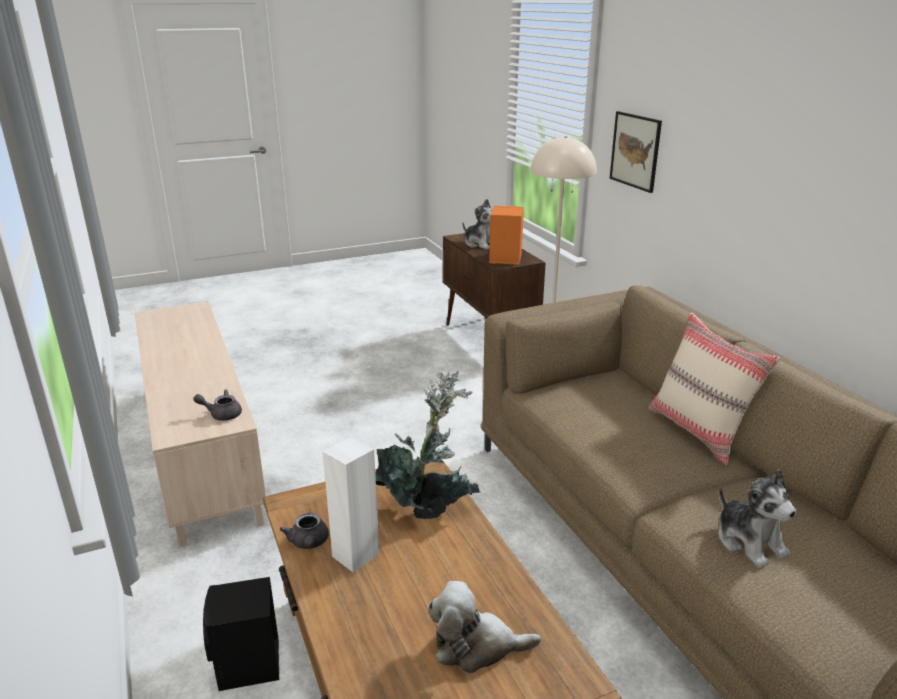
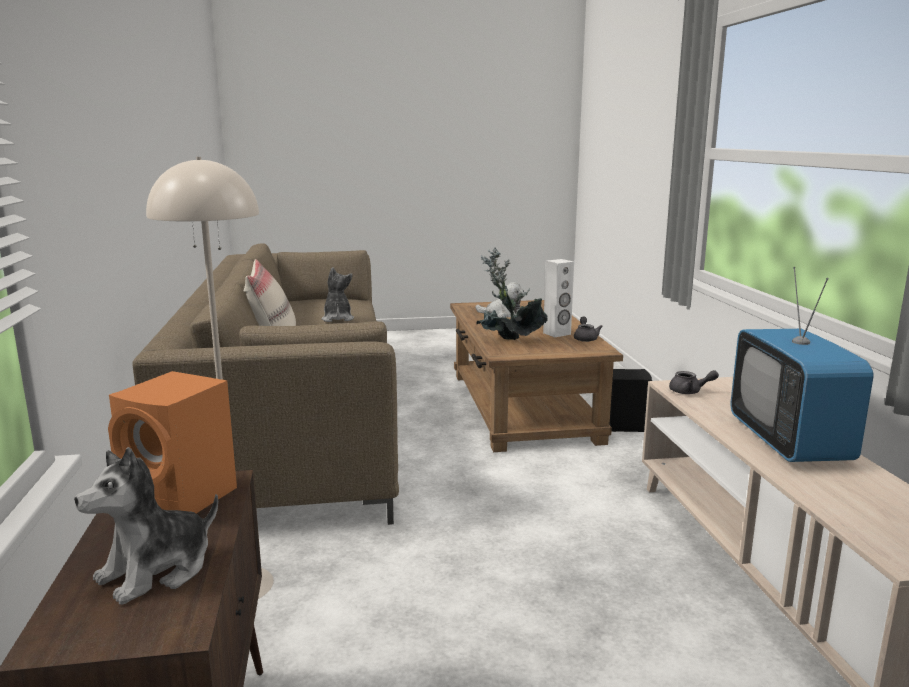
camera: 165 degrees left, 10 degrees down
plush toy [462,199,492,250] -> plush toy turned 105 degrees counterclockwise [74,447,218,605]
picture [610,111,662,193] -> none
none -> television [730,267,874,462]

